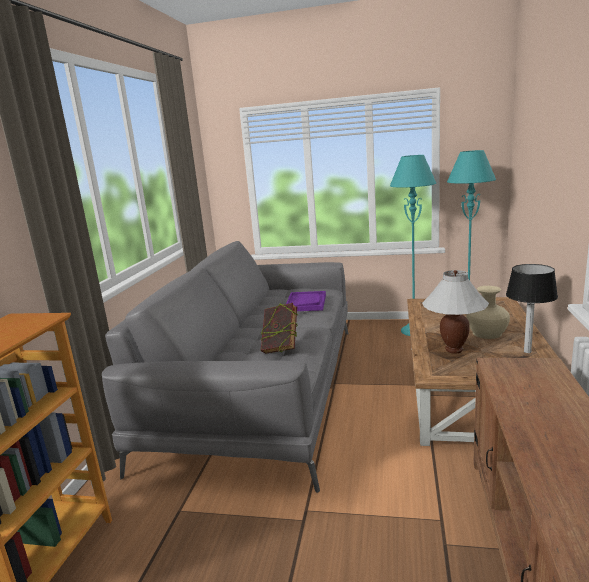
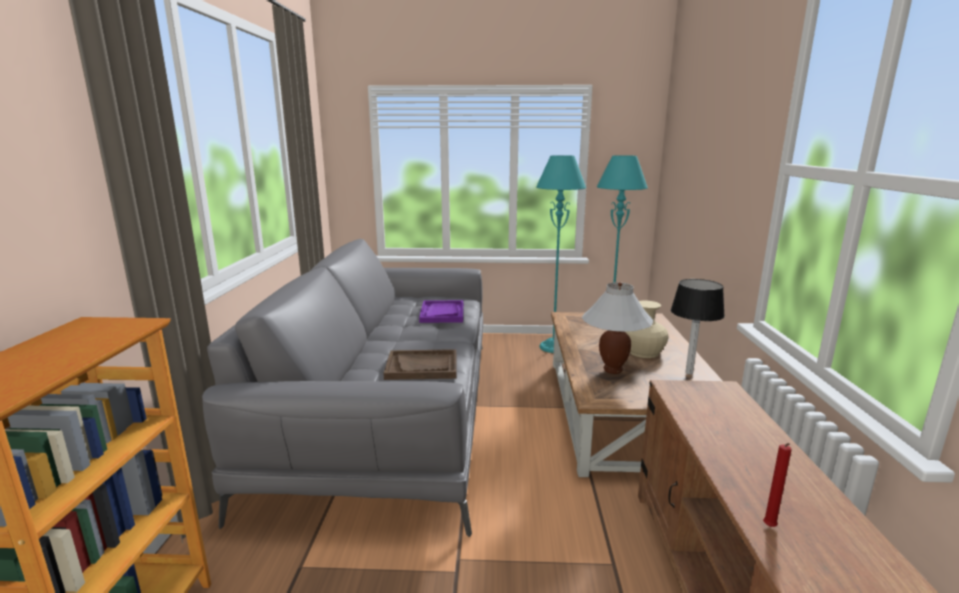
camera: 10 degrees left, 0 degrees up
book [260,303,298,354] -> brown tray [384,349,456,380]
none -> red candle [763,443,792,527]

